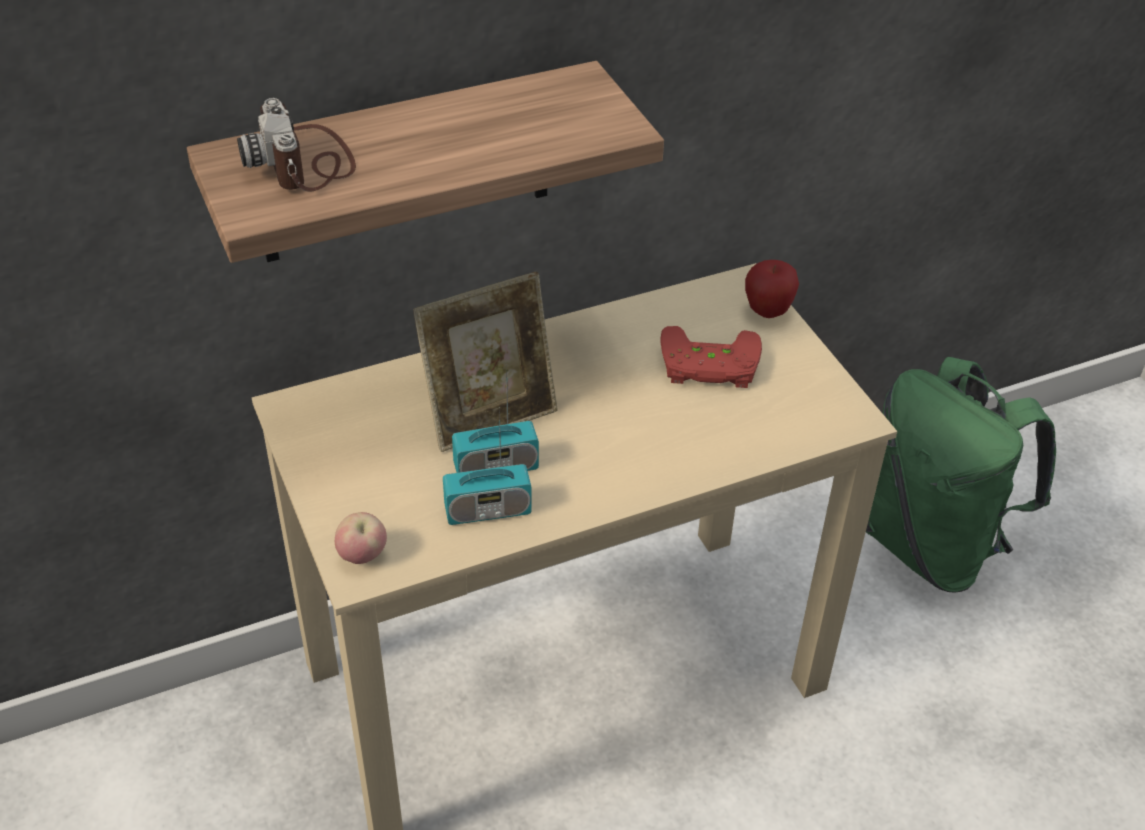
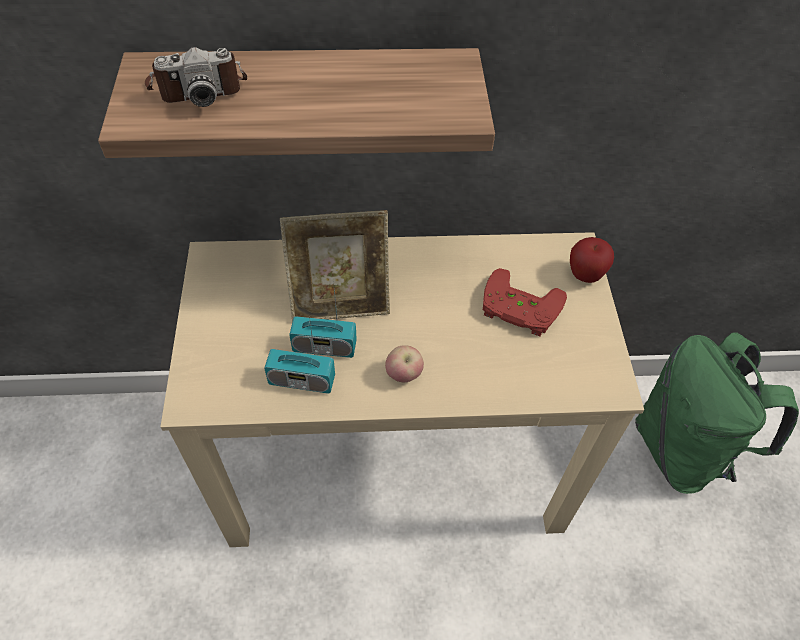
camera: 20 degrees right, 10 degrees up
camera [237,98,356,192] -> camera turned 105 degrees counterclockwise [145,47,247,107]
apple [335,512,387,564] -> apple moved to [385,345,424,382]

